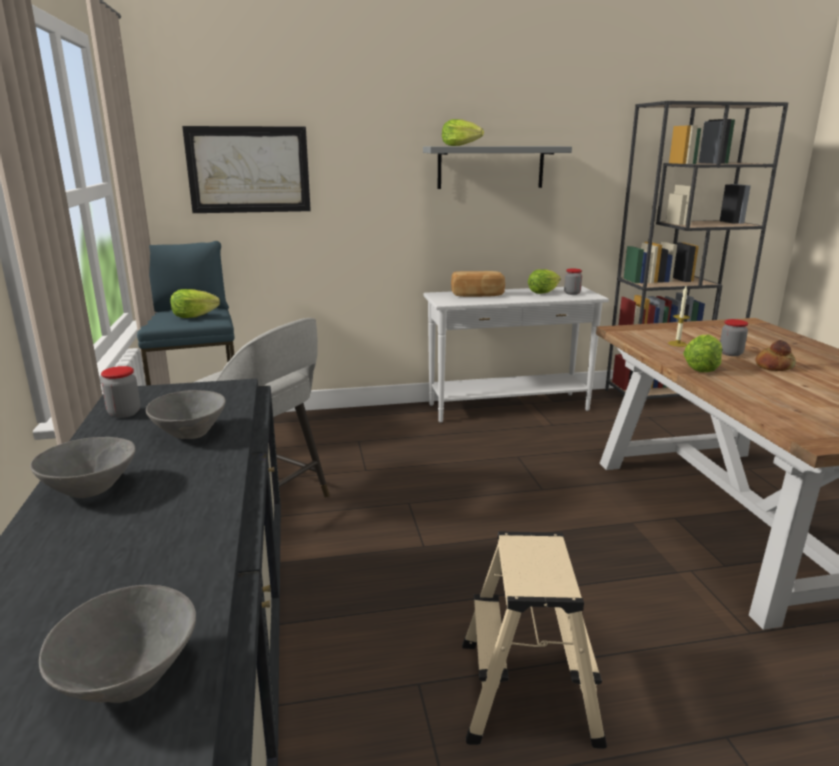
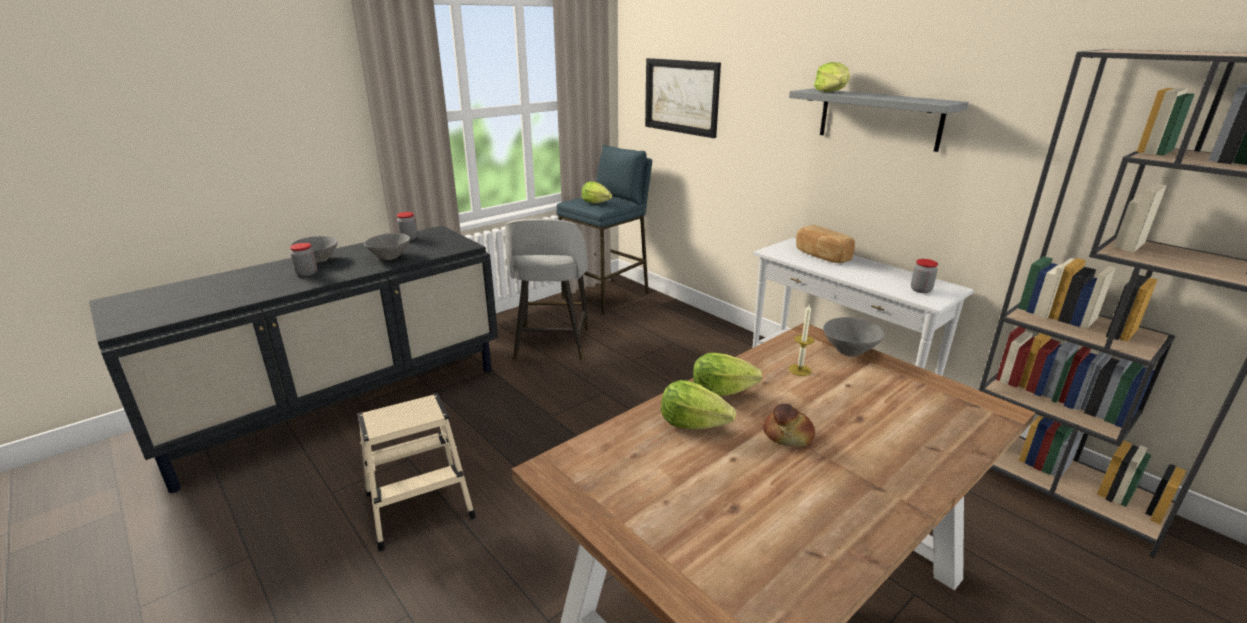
camera: 60 degrees right, 5 degrees up
grey bowl [39,585,196,703] -> grey bowl moved to [823,317,885,356]
lettuce [528,269,561,294] -> lettuce moved to [661,380,736,429]
jar [720,319,748,356] -> jar moved to [290,243,317,276]

